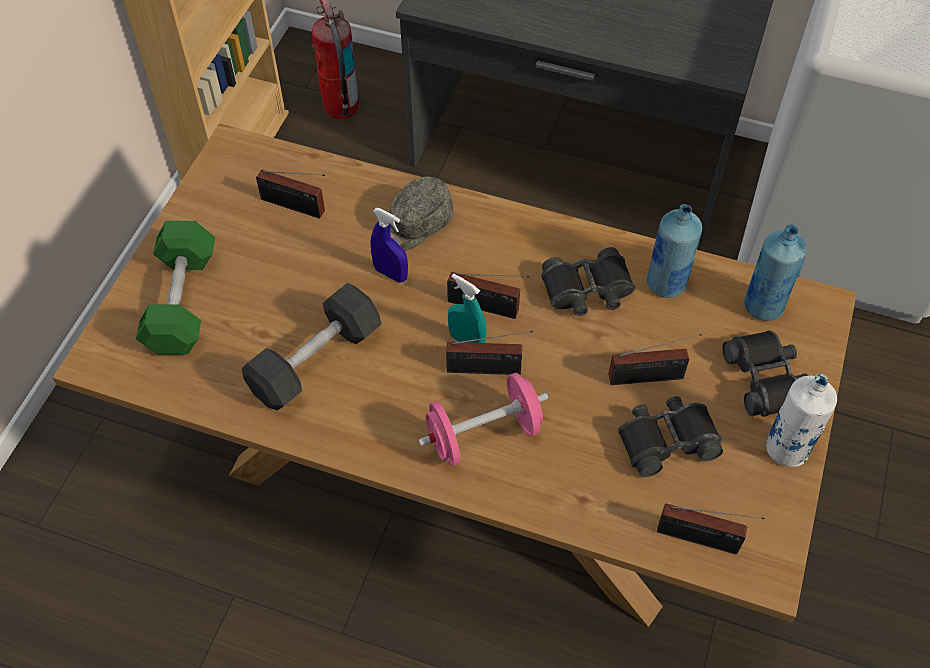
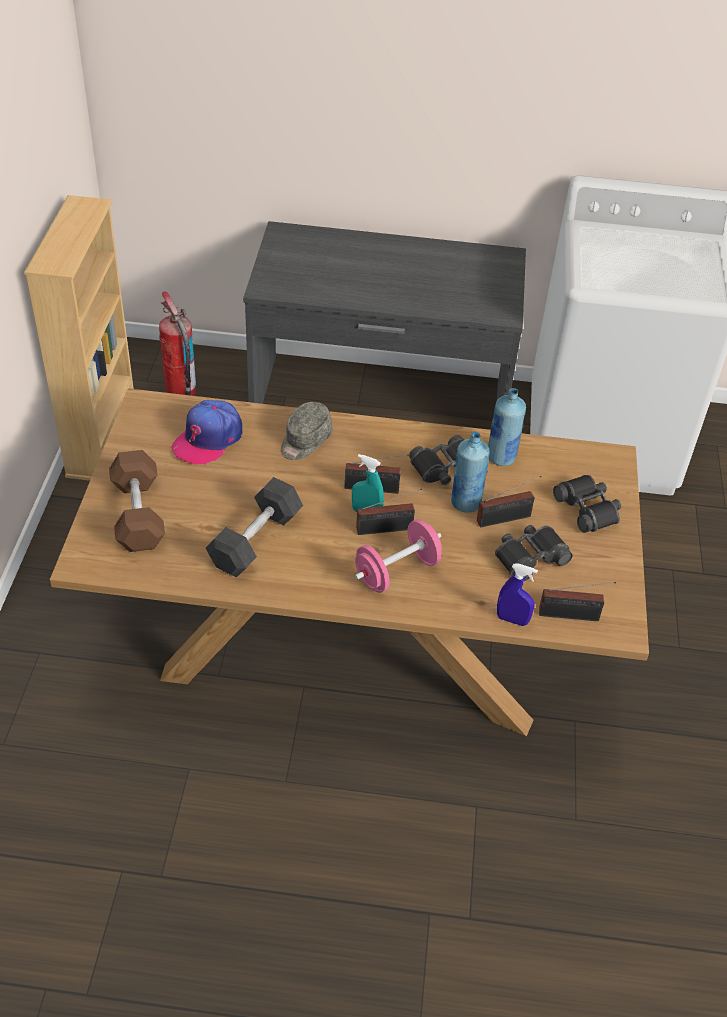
camera: 15 degrees left, 10 degrees down
green dumbbell [136,221,215,355] -> brown dumbbell [109,450,165,552]
radio [256,170,325,219] -> cap [171,400,242,465]
blue spray bottle [370,208,408,283] -> blue spray bottle moved to [497,563,538,626]
blue bottle [744,224,807,321] -> blue bottle moved to [451,432,490,512]
white bottle [766,374,837,467] -> none

